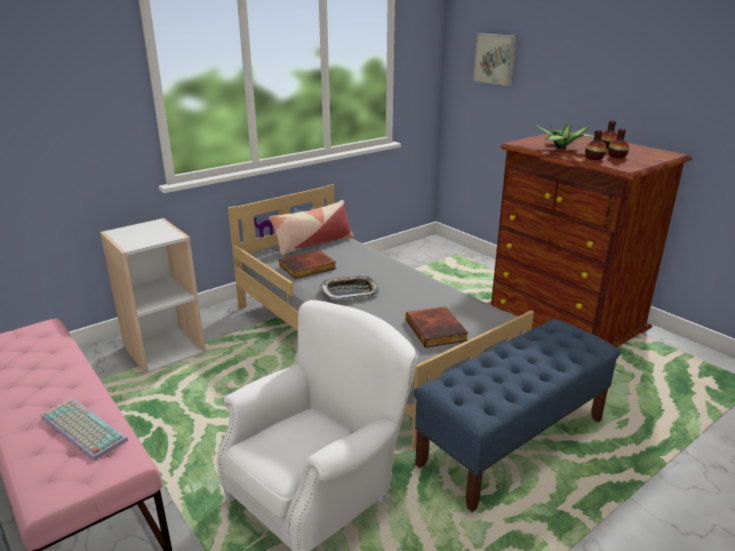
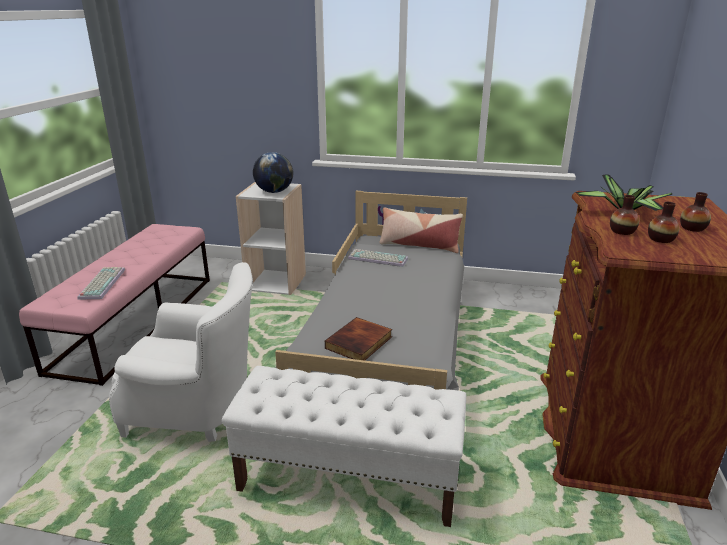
camera: 50 degrees right, 0 degrees up
book [279,250,336,279] -> keyboard [348,249,408,267]
tray [319,275,379,300] -> none
blue bench [414,319,621,512] -> white bench [222,366,466,527]
picture [473,33,517,86] -> none
none -> globe [253,152,293,193]

